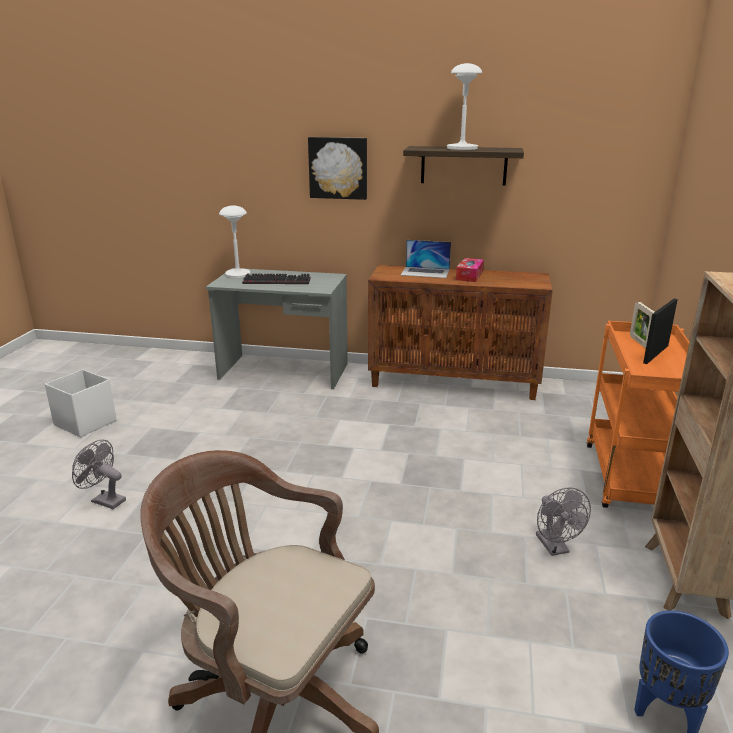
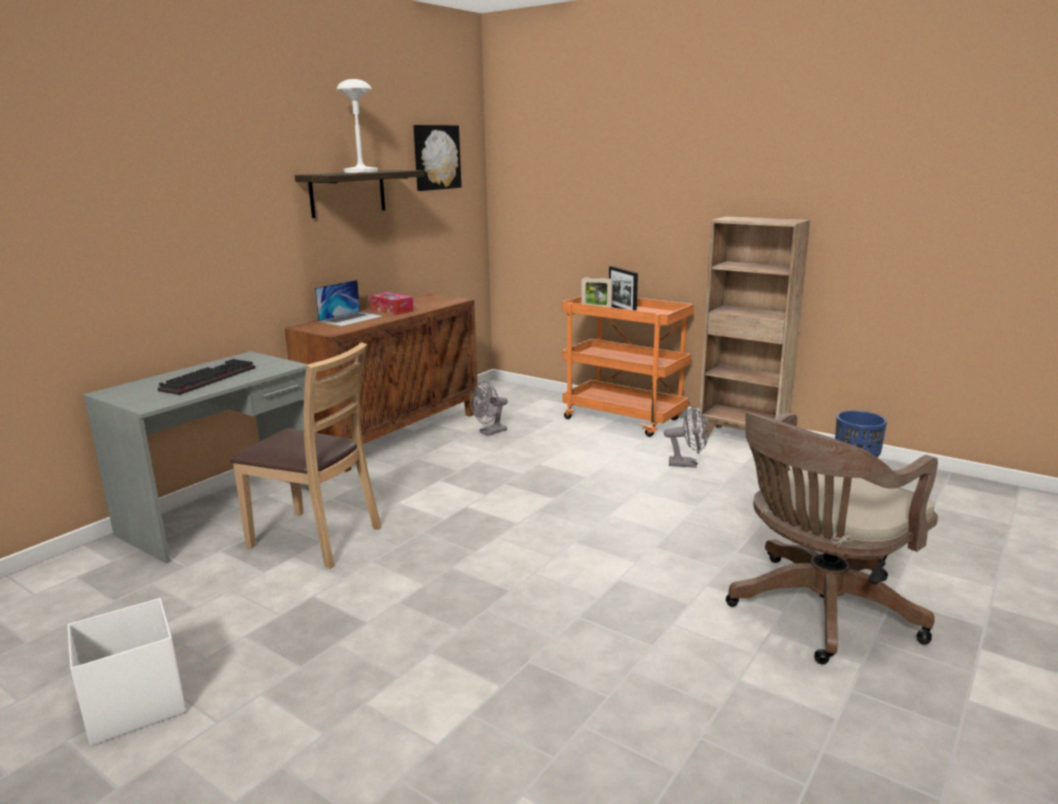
camera: 65 degrees left, 5 degrees down
grey fan [72,440,126,509] -> grey fan moved to [470,381,508,436]
white table lamp [219,205,251,279] -> none
picture [308,137,367,200] -> picture moved to [413,125,461,191]
none -> brown chair [230,342,382,569]

